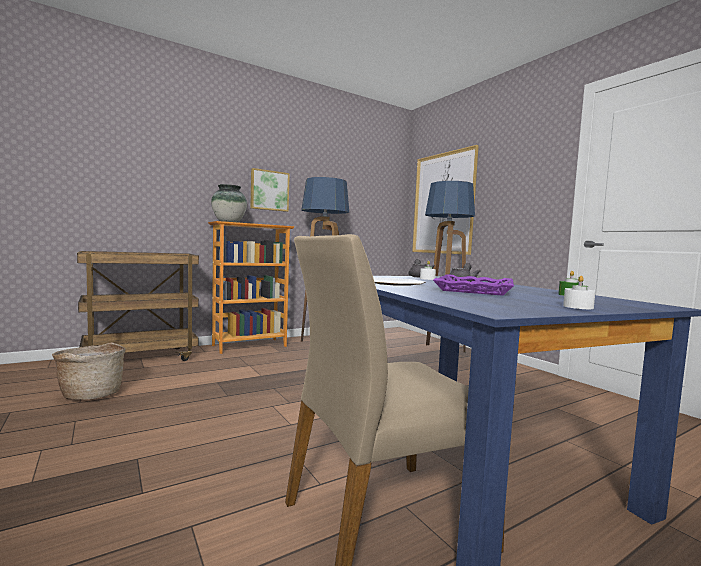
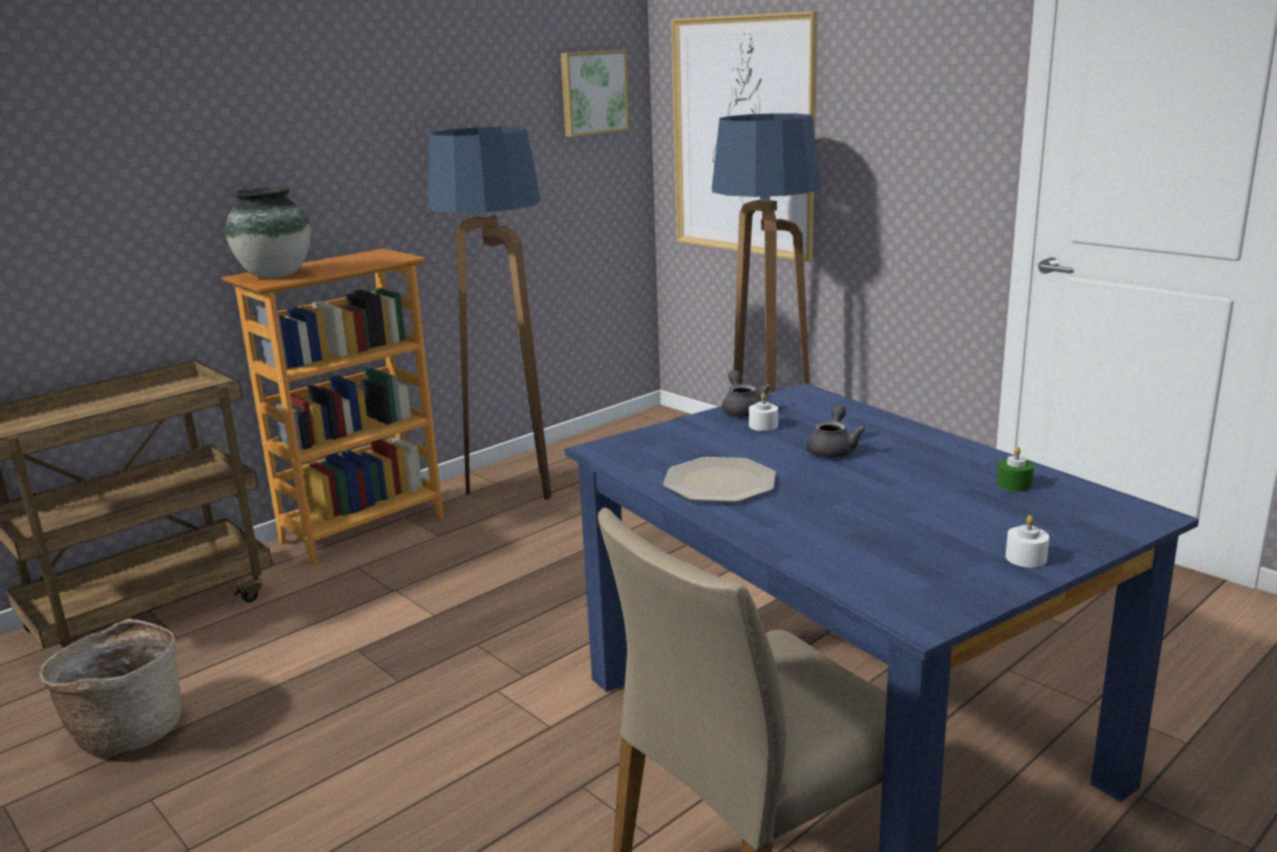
camera: 10 degrees left, 15 degrees up
picture [250,168,290,212] -> picture moved to [561,50,630,137]
purple tray [433,274,514,296] -> none

